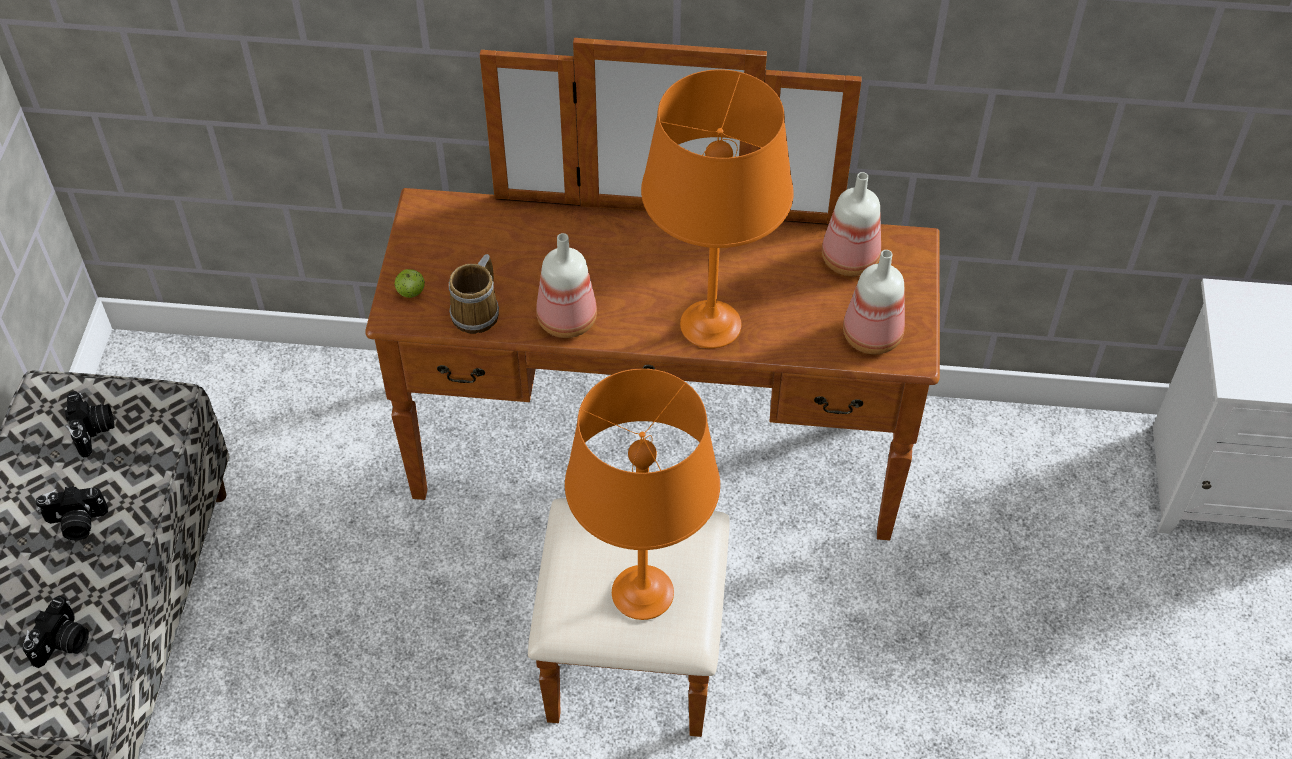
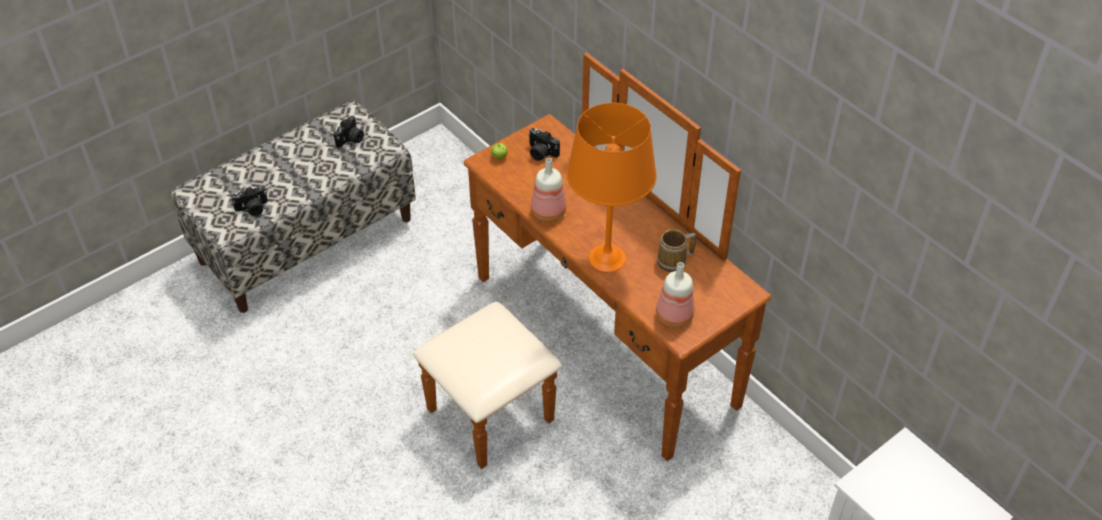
camera: 45 degrees right, 5 degrees down
camera [36,486,108,540] -> camera moved to [528,128,560,161]
mug [449,254,499,334] -> mug moved to [657,229,696,272]
orange table lamp [565,369,720,620] -> none
bottle [822,172,881,276] -> none

